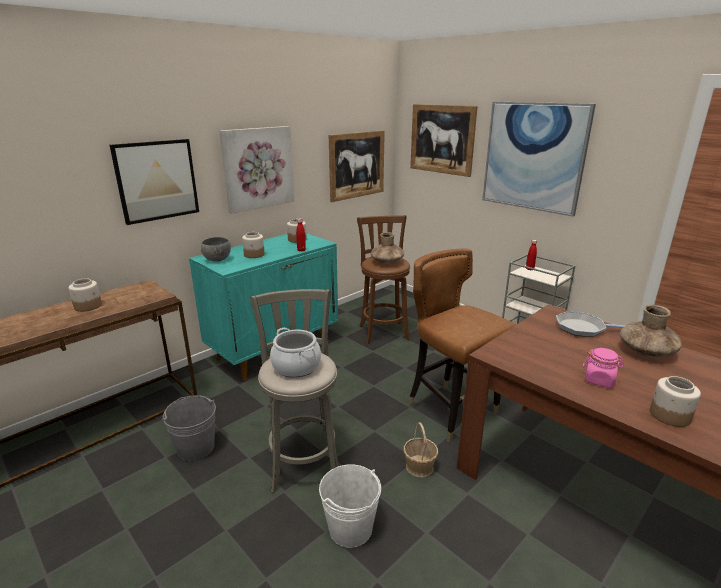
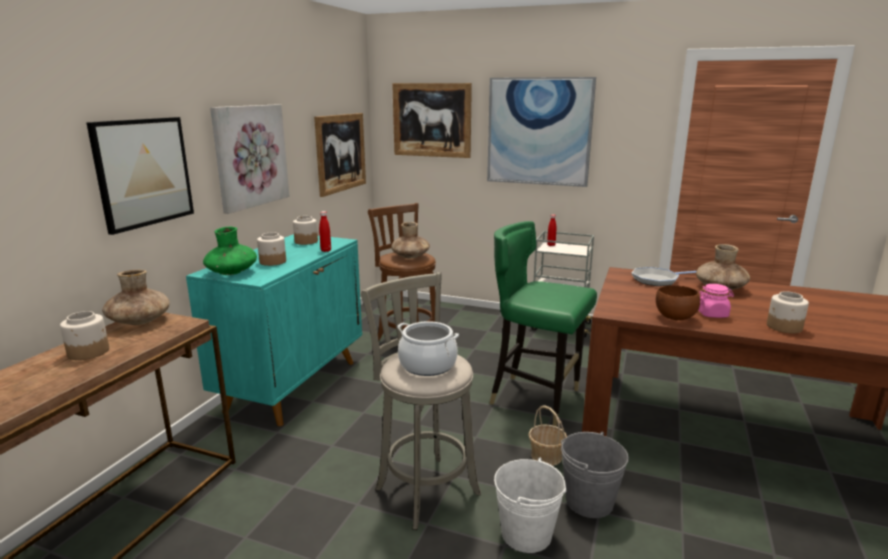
camera: 25 degrees left, 5 degrees down
grey bucket [162,395,216,461] -> grey bucket moved to [561,432,629,518]
grey bowl [201,237,231,262] -> green vase [203,227,257,275]
brown chair [408,248,517,442] -> green chair [490,221,597,426]
none -> brown vase [102,270,170,325]
none -> brown bowl [656,285,700,321]

